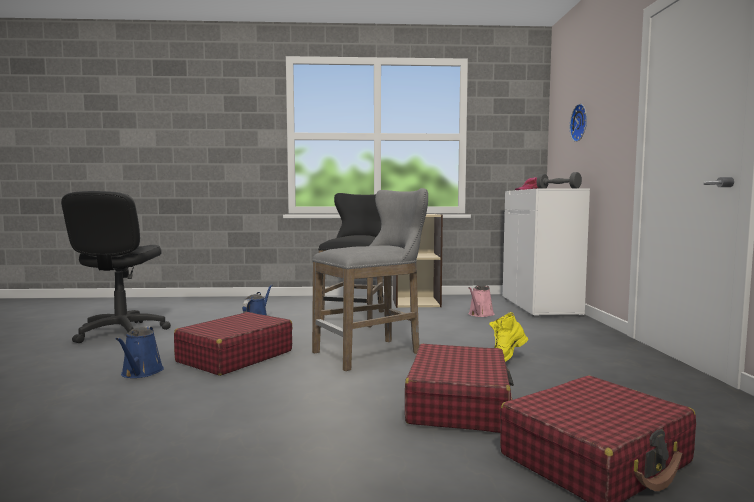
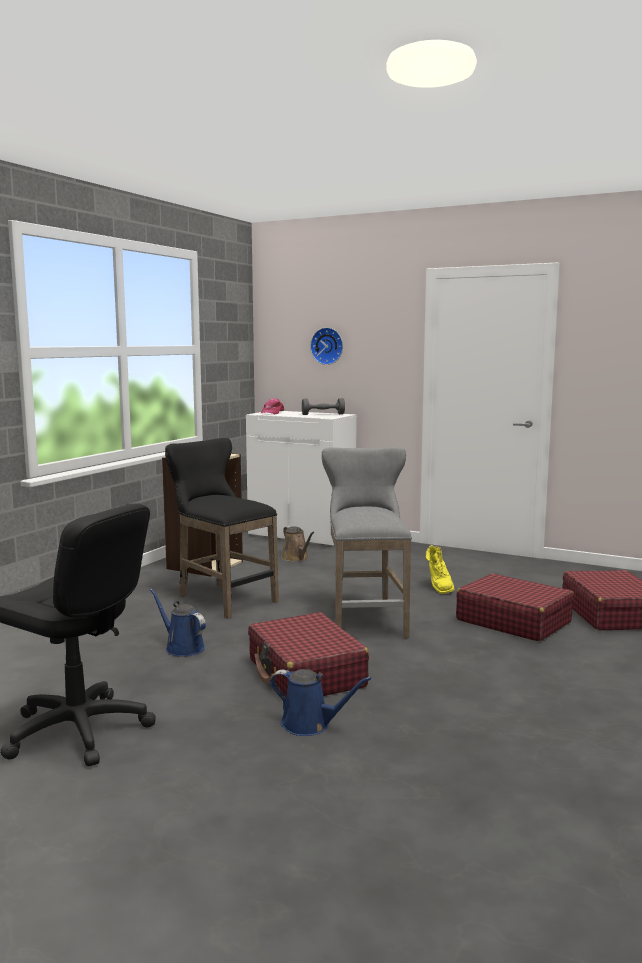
camera: 60 degrees left, 5 degrees up
pink watering can [468,285,495,317] -> brown watering can [281,526,315,562]

